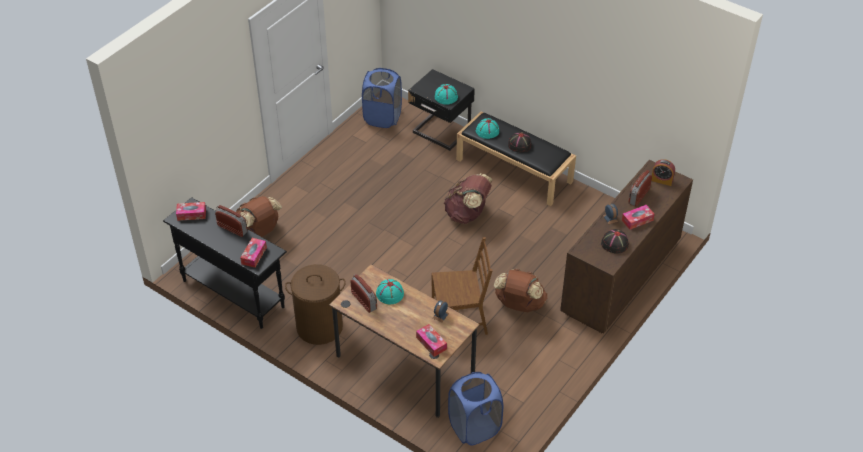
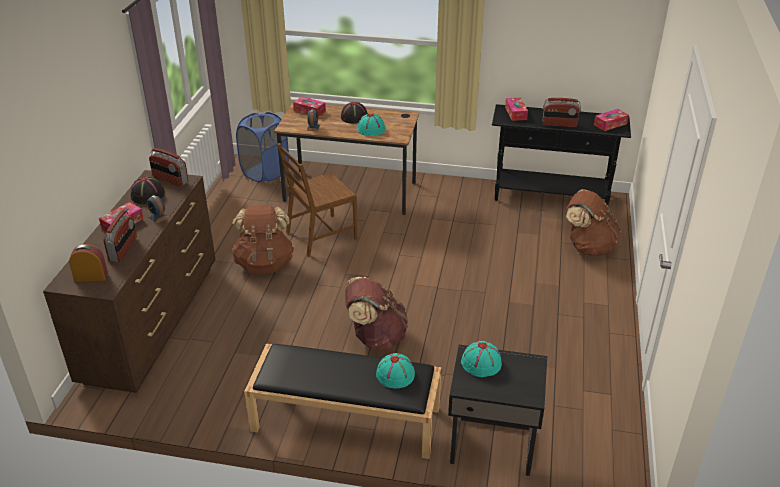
camera: 155 degrees right, 10 degrees down
brown laundry basket [285,264,346,345] -> none
radio [350,274,377,313] -> radio moved to [149,148,188,186]
blue laundry basket [362,68,402,128] -> none
black hat [508,132,532,153] -> black hat moved to [341,102,368,124]

